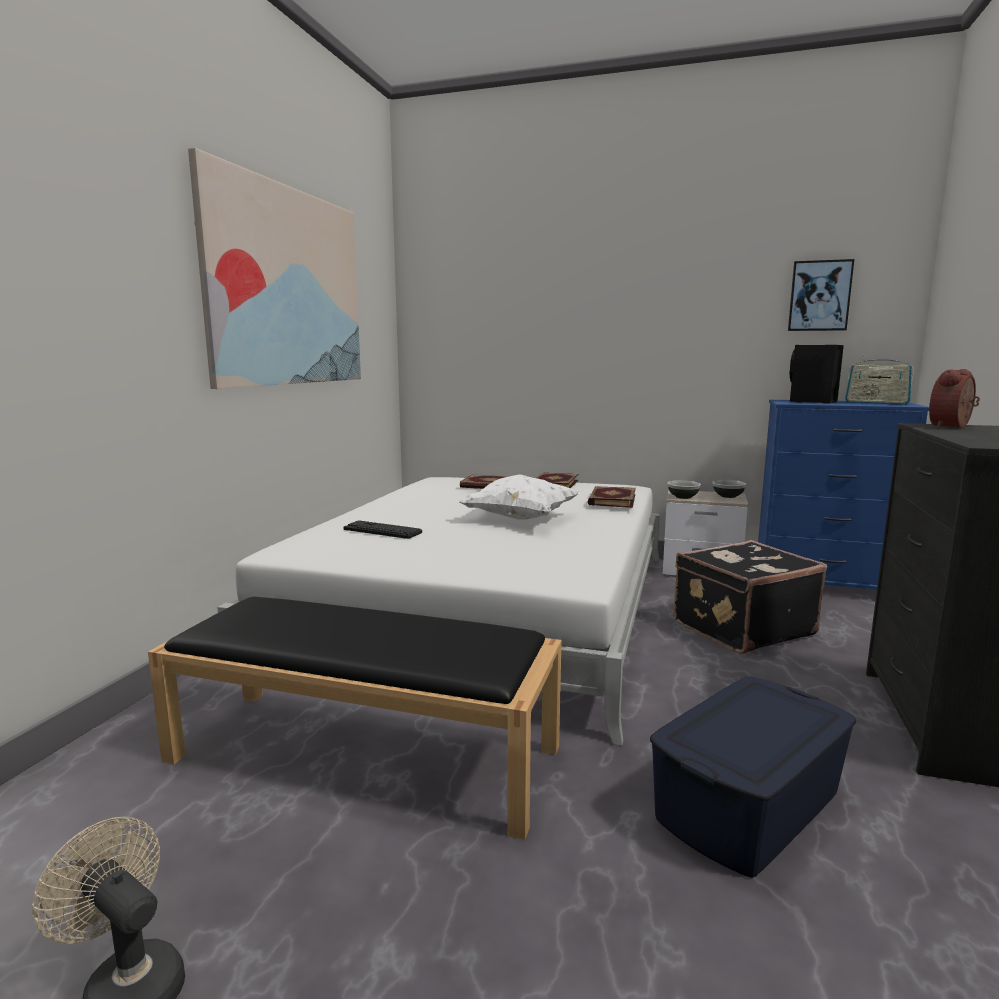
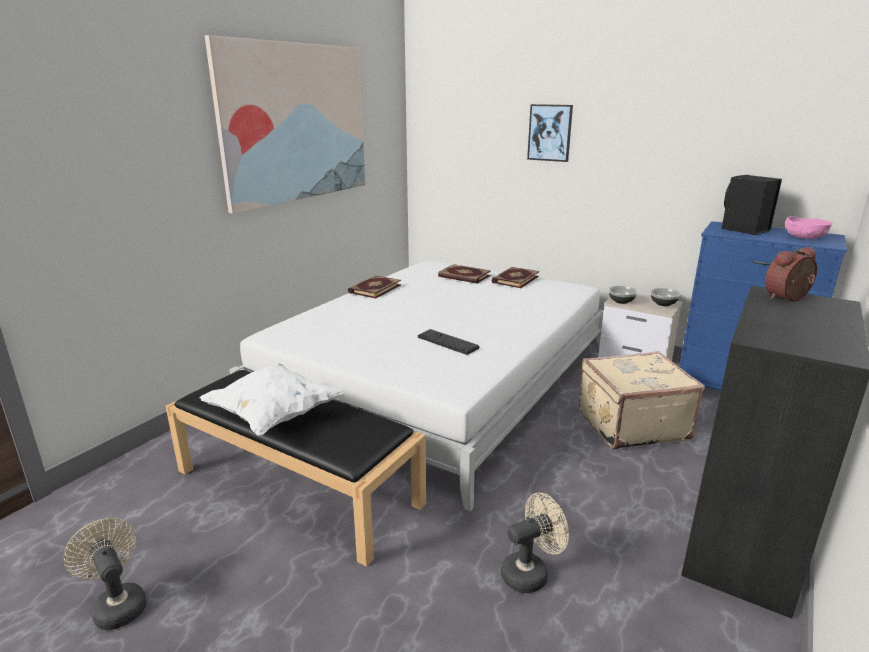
camera: 15 degrees right, 10 degrees up
keyboard [344,520,422,539] -> keyboard moved to [418,329,479,355]
white pillow [458,474,580,520] -> white pillow moved to [200,363,344,437]
book [588,486,636,508] -> book moved to [348,275,401,299]
blue storage box [650,676,856,878] -> beige fan [501,492,569,593]
black suitcase [674,540,827,654] -> beige suitcase [579,351,705,450]
picture [788,259,854,331] -> picture moved to [527,104,573,162]
radio [845,355,914,405] -> pink bowl [785,216,832,239]

